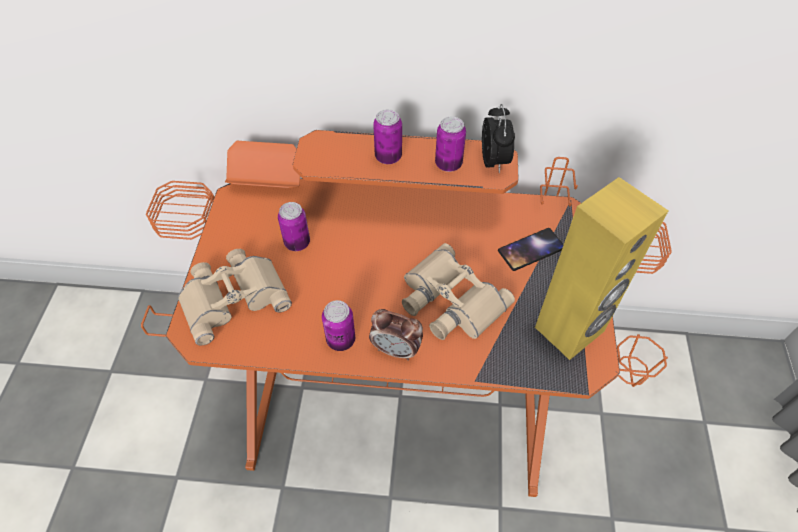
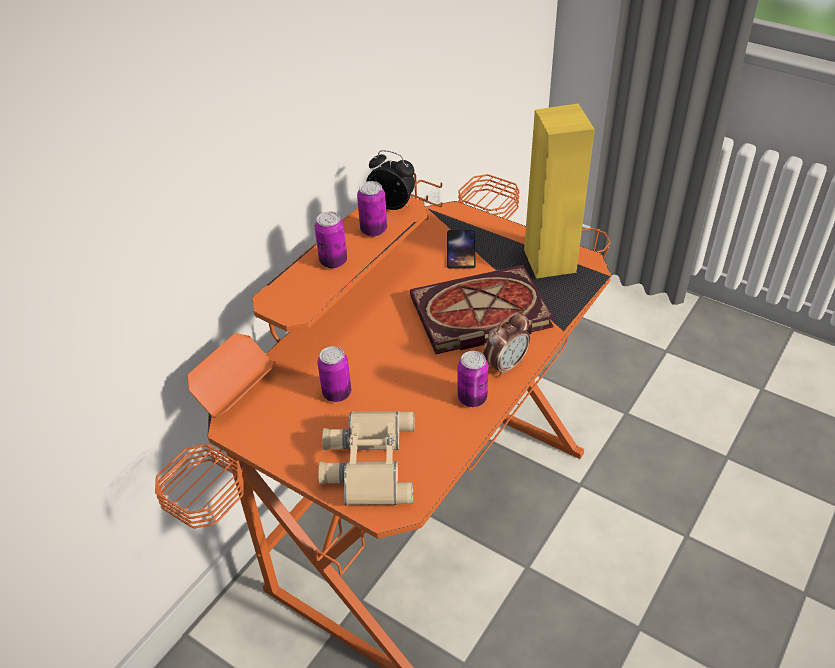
camera: 60 degrees left, 10 degrees down
beige binoculars [402,243,515,340] -> book [410,265,554,354]

